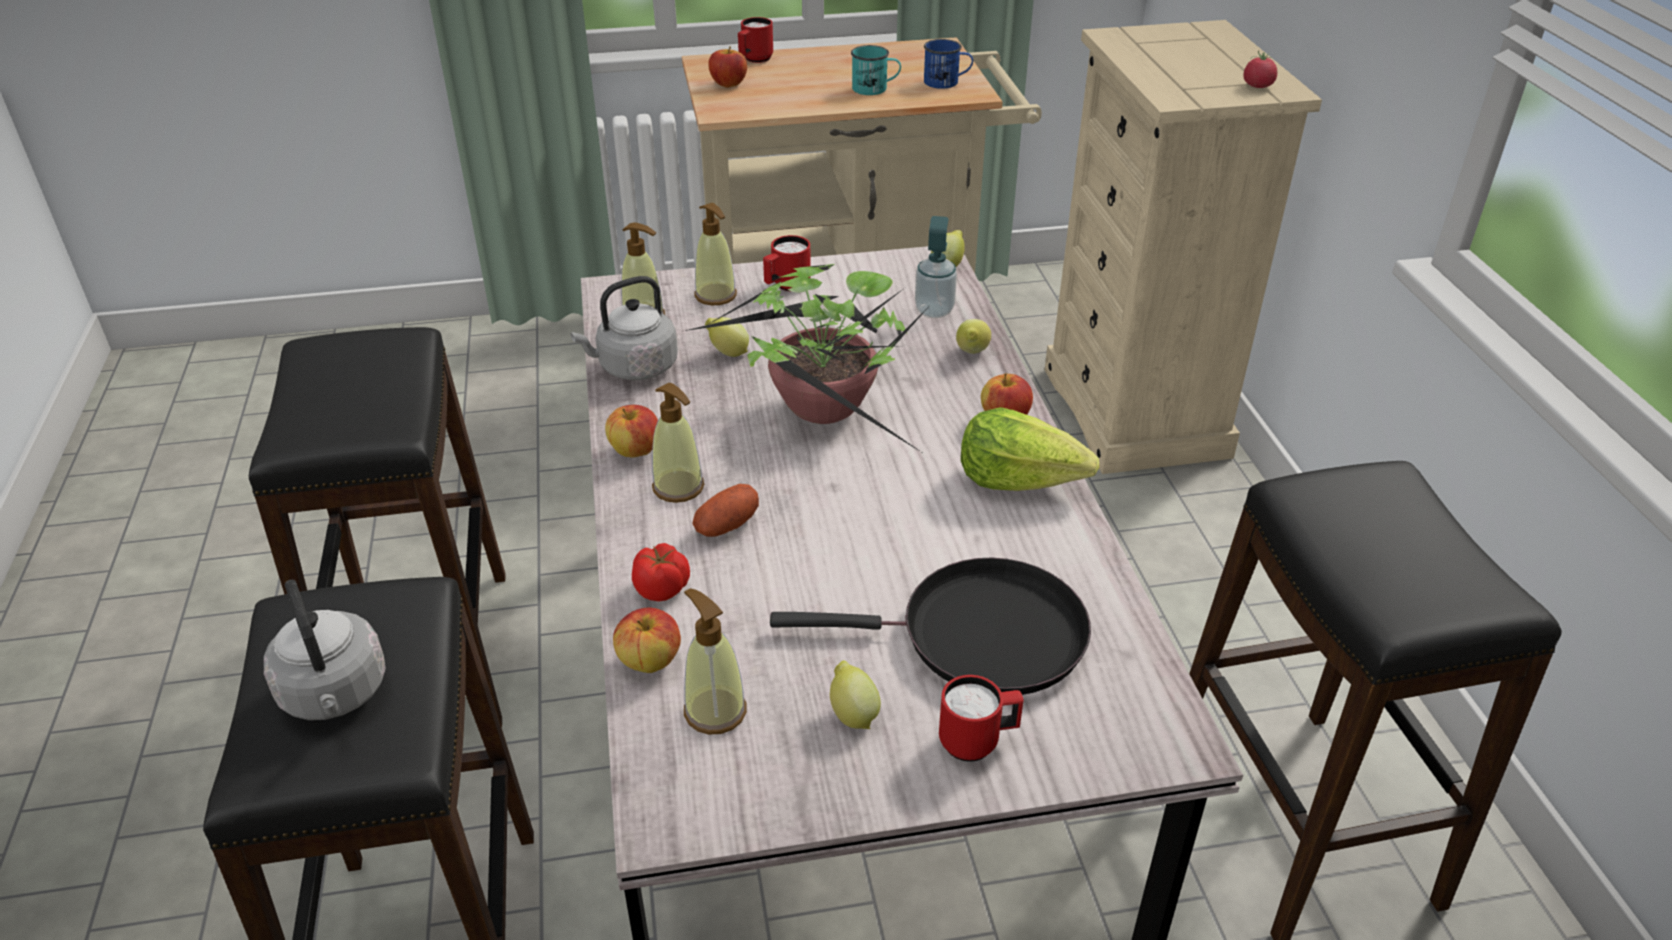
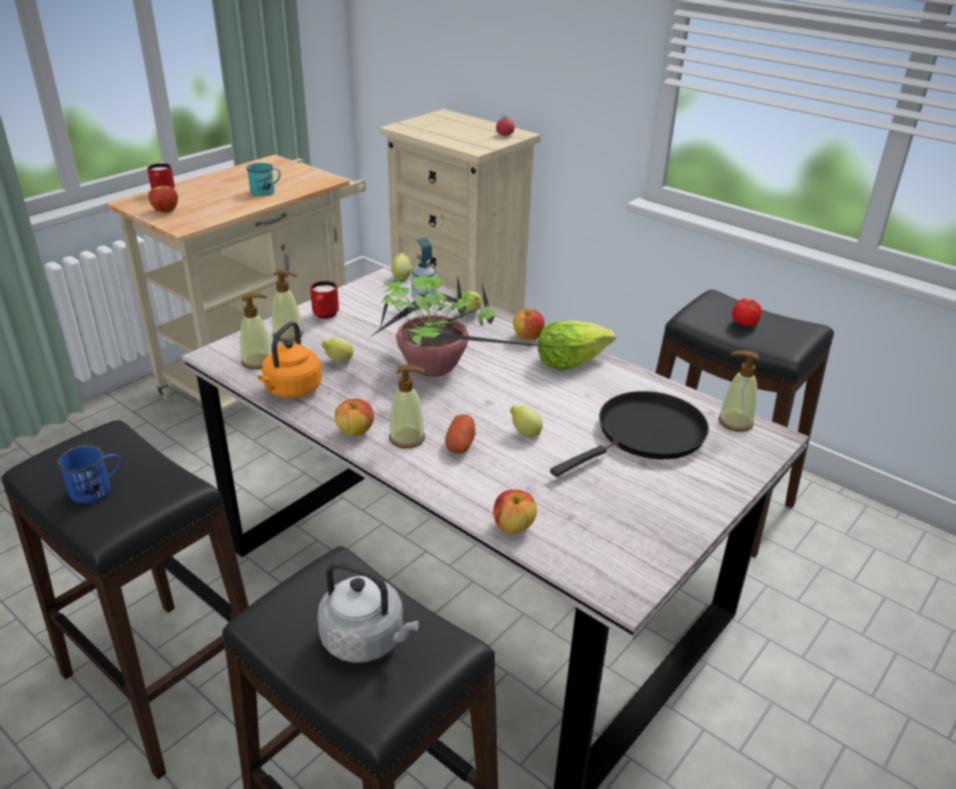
camera: 40 degrees left, 5 degrees down
grey kettle [571,276,678,380] -> orange kettle [258,321,322,398]
tomato [632,543,690,602] -> tomato moved to [732,299,762,327]
soap dispenser [684,588,747,735] -> soap dispenser moved to [718,350,759,432]
lemon [830,660,881,729] -> lemon moved to [510,405,543,437]
blue mug [924,39,973,89] -> blue mug moved to [57,445,122,503]
red mug [939,675,1024,762] -> none

